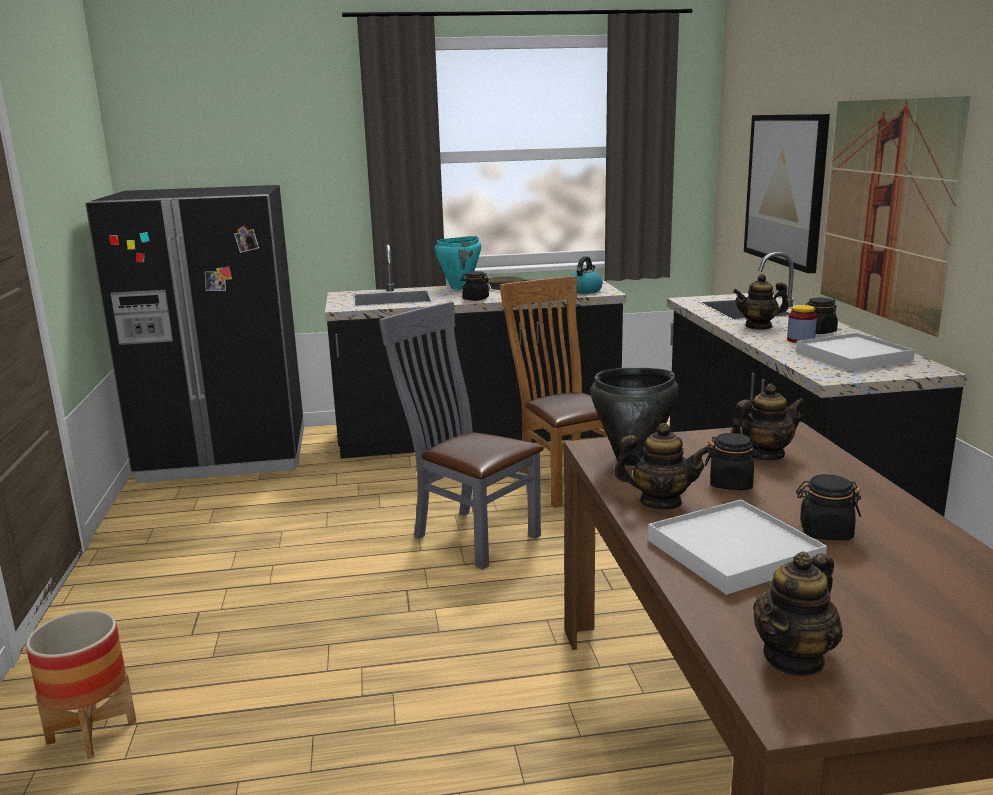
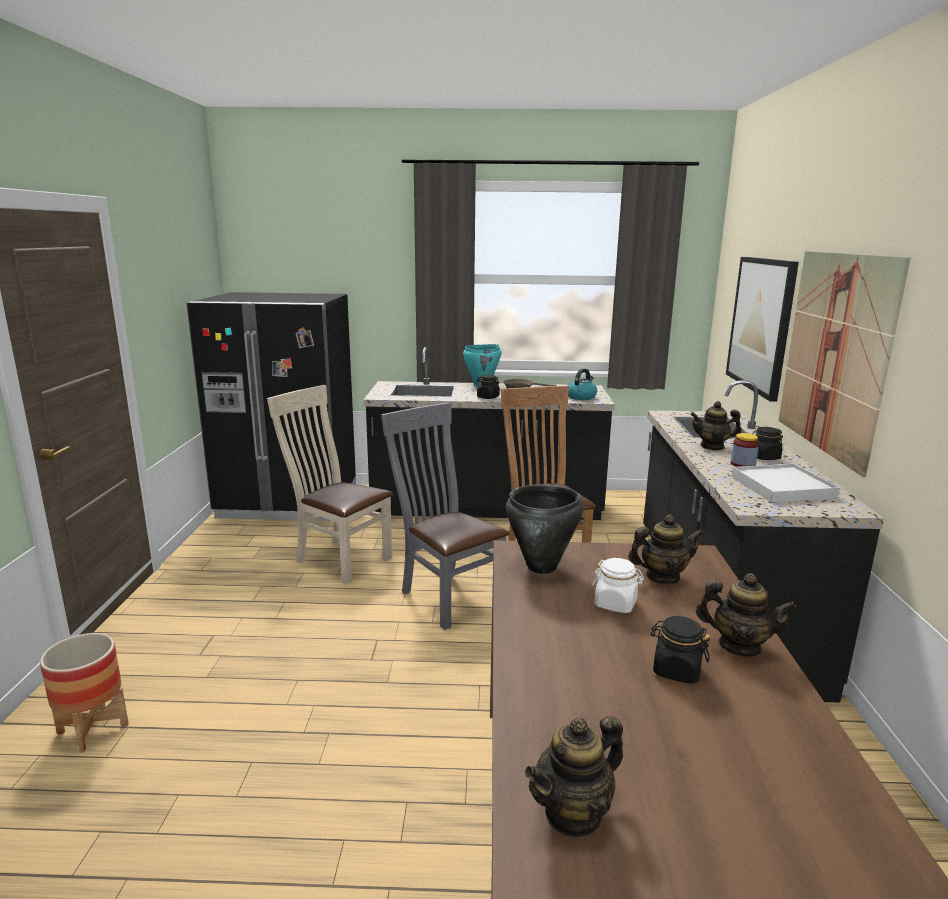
camera: 10 degrees right, 0 degrees up
teapot [614,423,710,509] -> teapot moved to [696,573,797,657]
white tray [648,500,827,595] -> none
black jar [705,433,762,490] -> white jar [592,558,644,613]
none -> beige chair [267,385,393,585]

